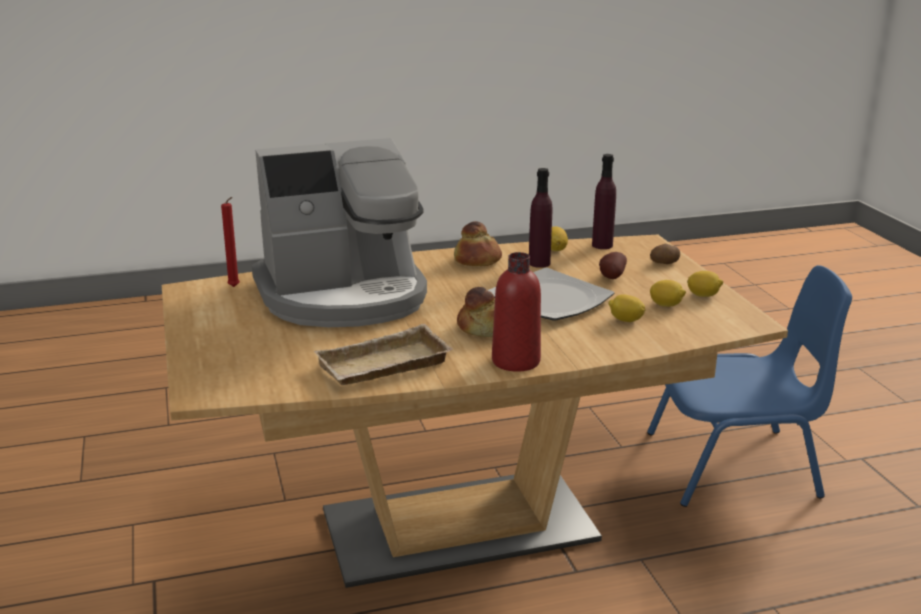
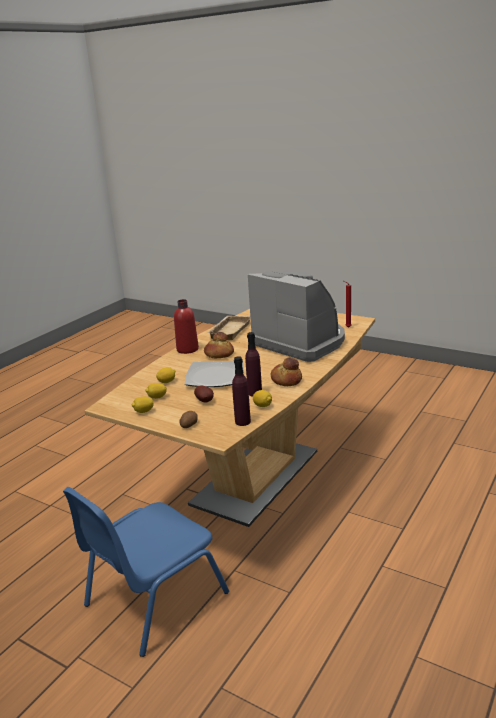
camera: 140 degrees right, 0 degrees up
coffee machine [252,138,427,327] -> coffee machine turned 105 degrees clockwise [248,270,345,362]

